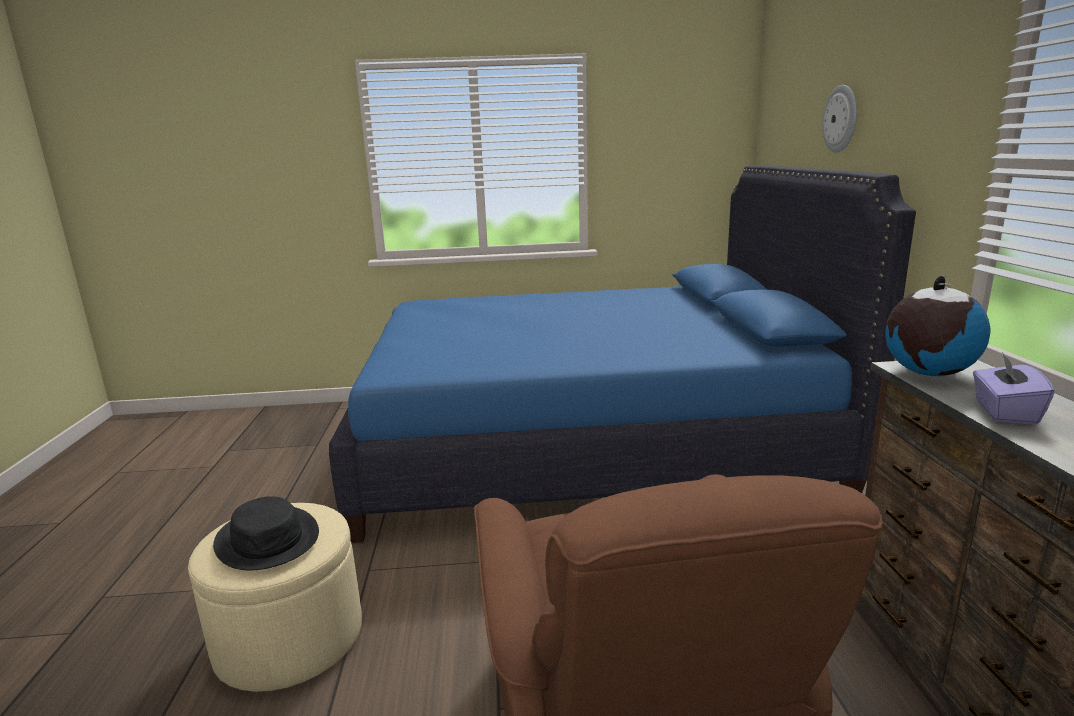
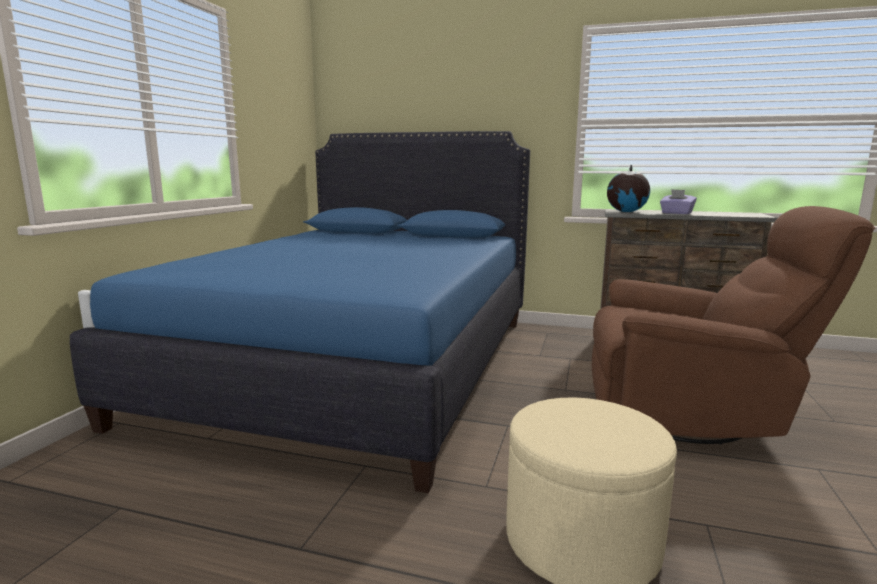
camera: 70 degrees left, 5 degrees down
black hat [213,496,319,570] -> none
wall clock [822,85,857,152] -> none

